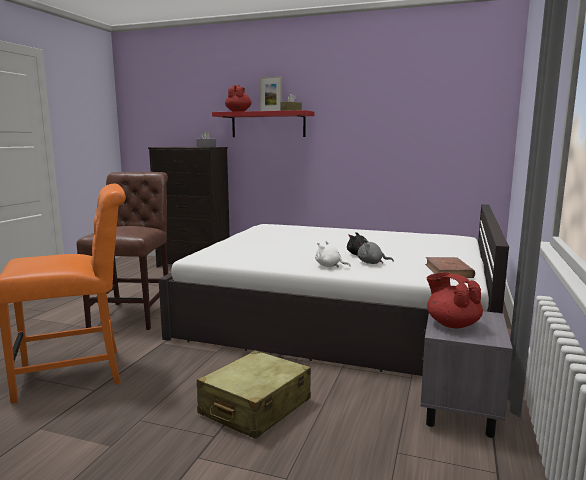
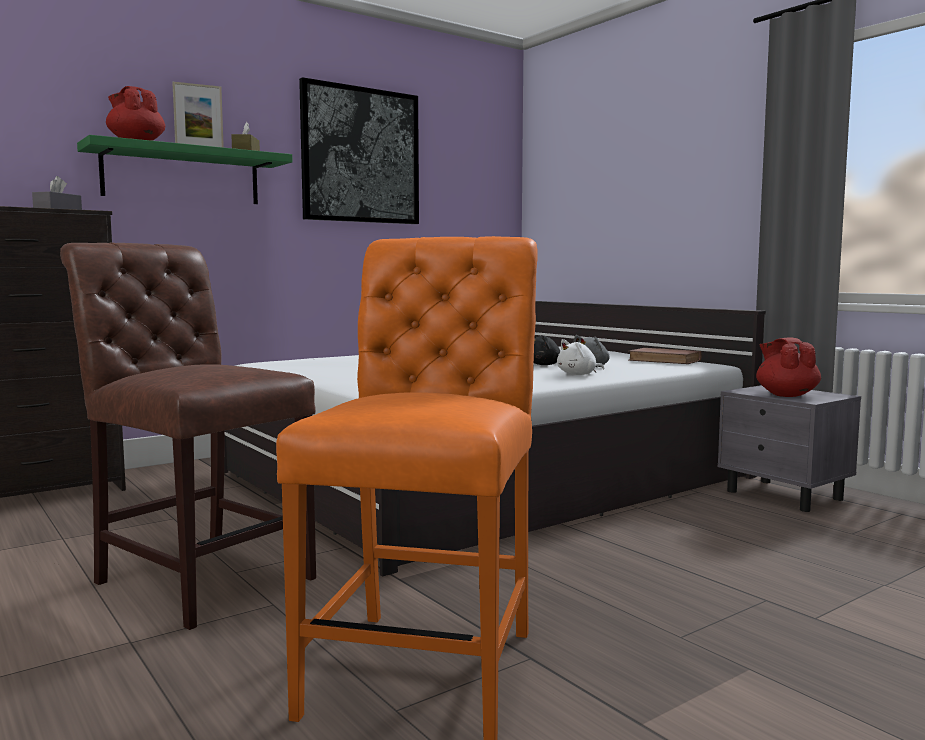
camera: 55 degrees left, 5 degrees down
beige suitcase [197,350,311,439] -> none
red shelf [212,110,314,137] -> green shelf [77,135,293,204]
red teapot [427,272,483,328] -> red teapot turned 75 degrees clockwise [756,338,821,397]
none -> picture [299,77,419,224]

